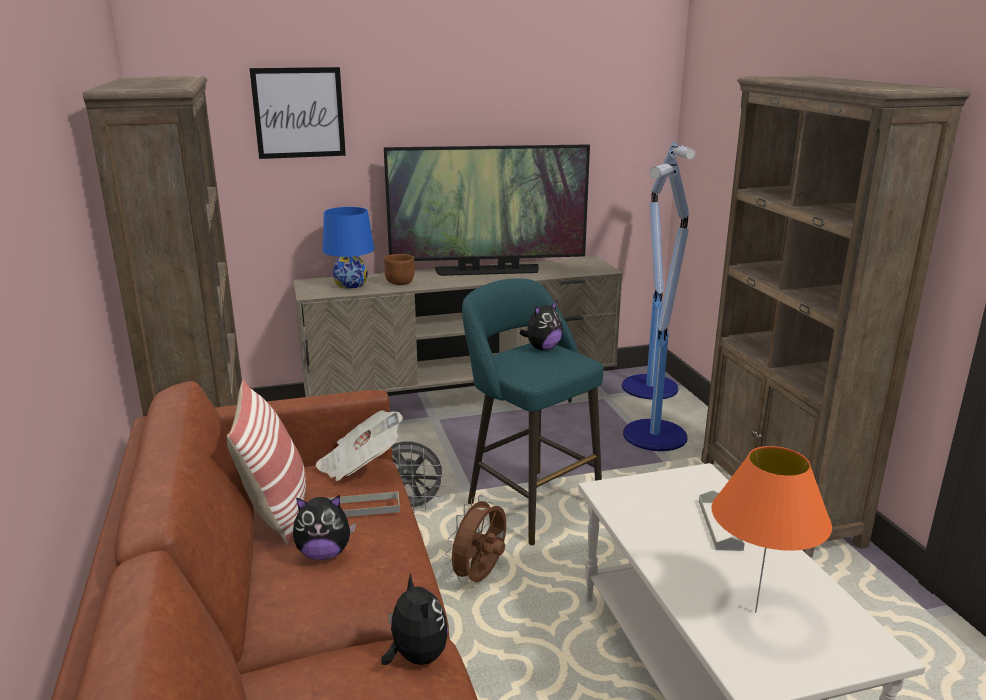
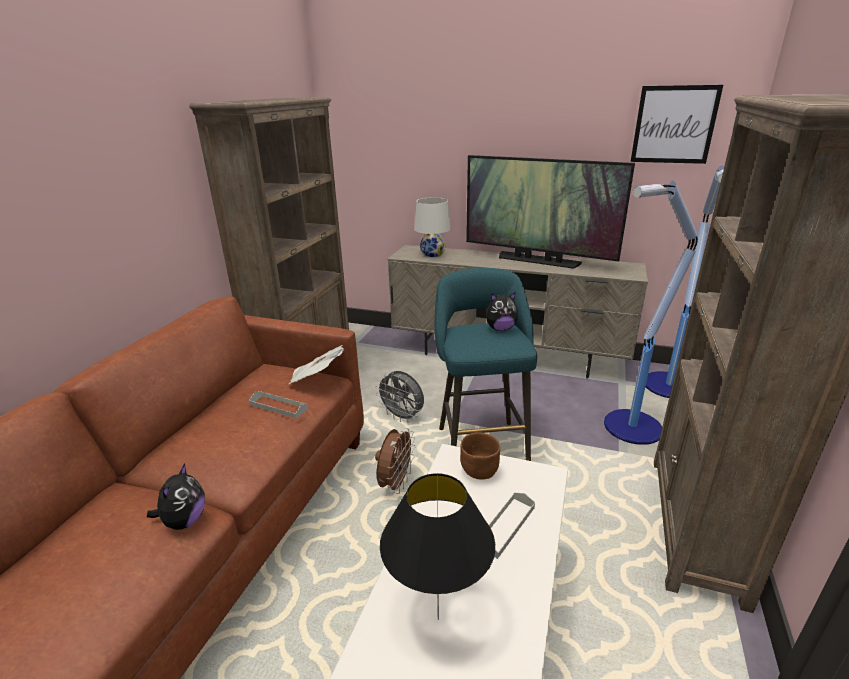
camera: 35 degrees right, 5 degrees up
pillow [227,380,306,546] -> none
picture [250,67,346,159] -> picture moved to [631,85,723,164]
plush toy [293,495,356,560] -> none
blue table lamp [323,207,374,289] -> white table lamp [414,197,451,257]
brown bowl [384,254,415,285] -> brown bowl moved to [460,432,500,480]
brown fan [445,495,506,582] -> brown fan turned 135 degrees clockwise [375,428,416,494]
orange table lamp [712,446,832,613] -> black table lamp [380,473,495,620]

